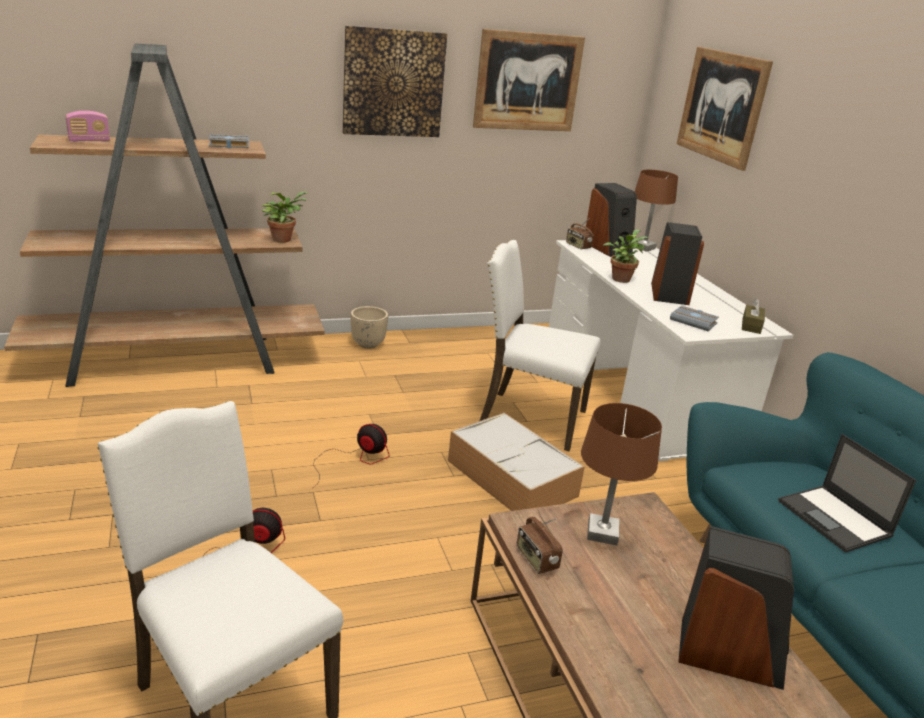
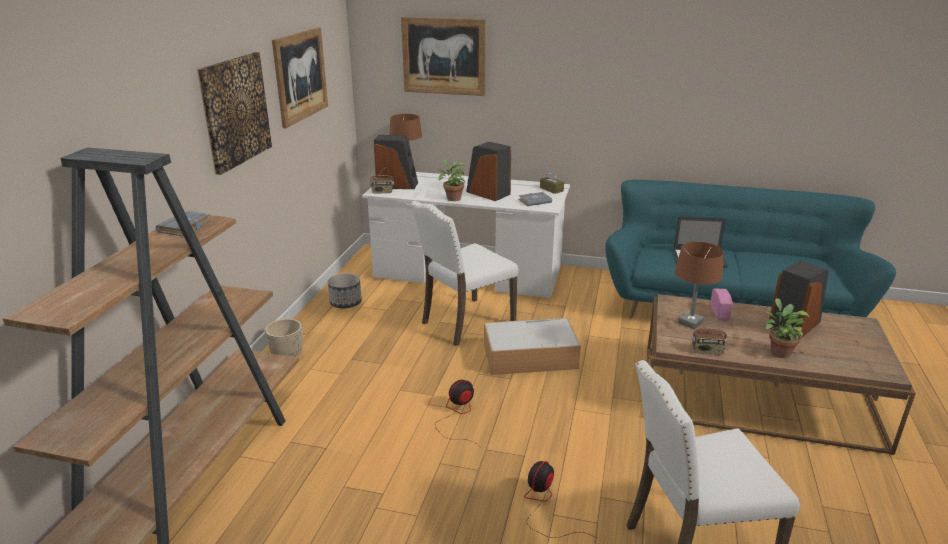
camera: 55 degrees left, 0 degrees up
radio [65,111,110,142] -> radio moved to [710,288,733,320]
potted plant [262,192,309,243] -> potted plant moved to [765,298,810,358]
none -> planter [328,273,362,309]

